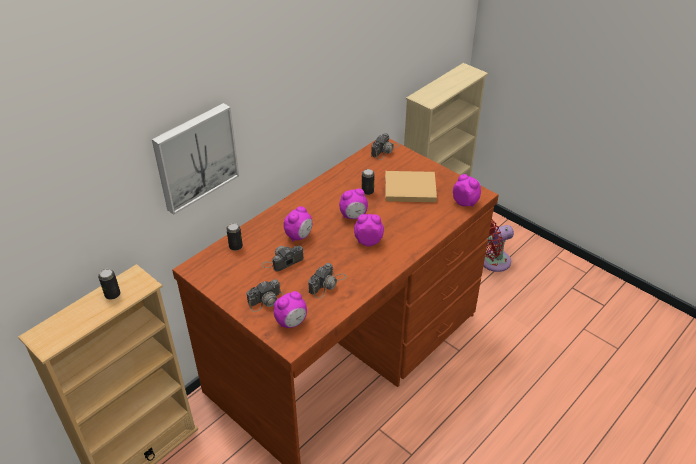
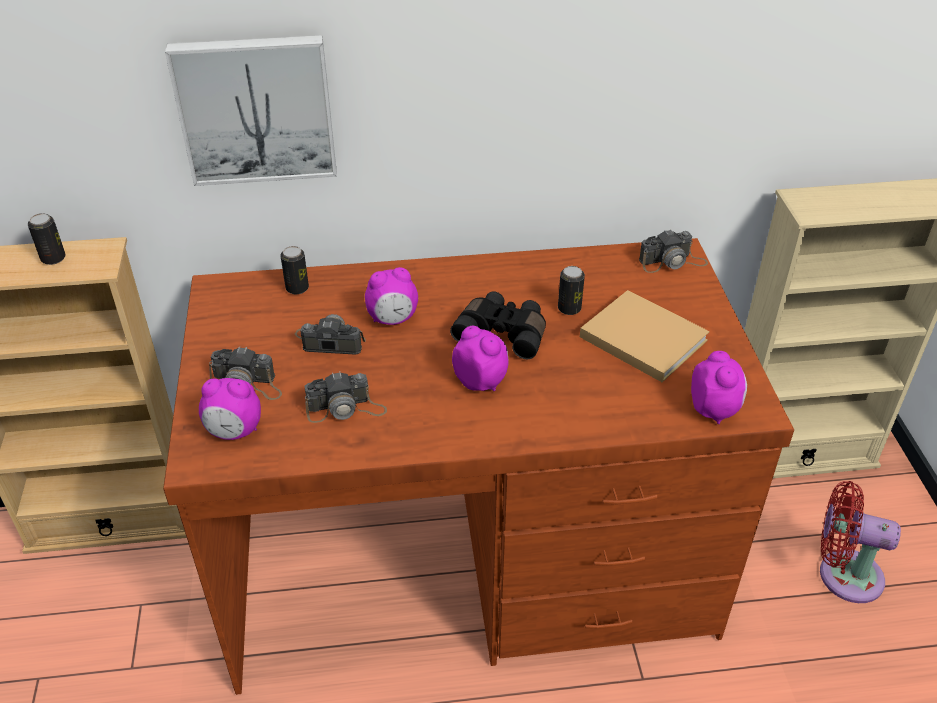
camera: 40 degrees right, 0 degrees up
alarm clock [339,188,368,219] -> black binoculars [450,291,546,359]

